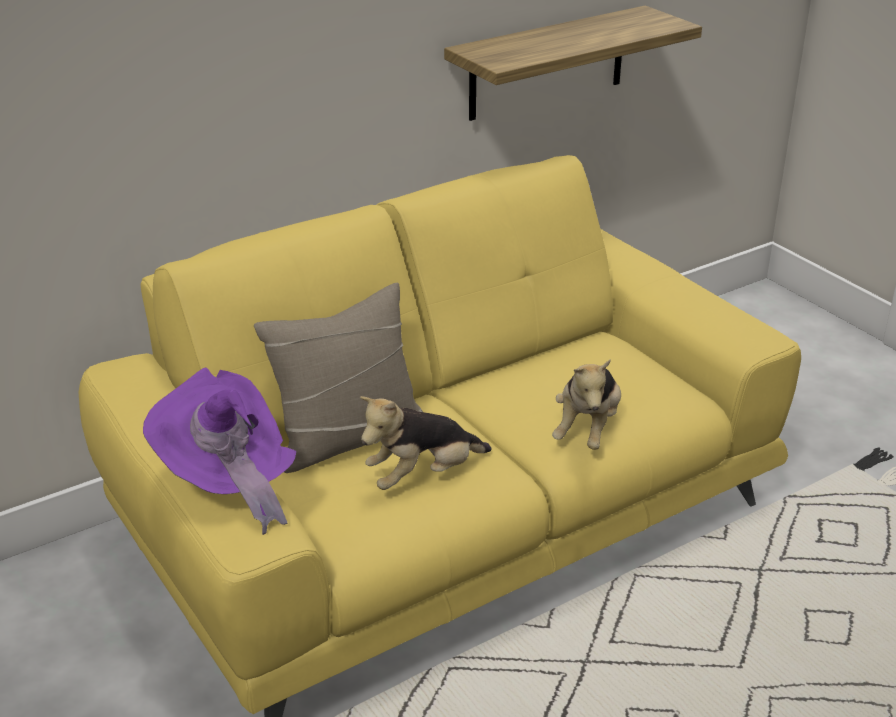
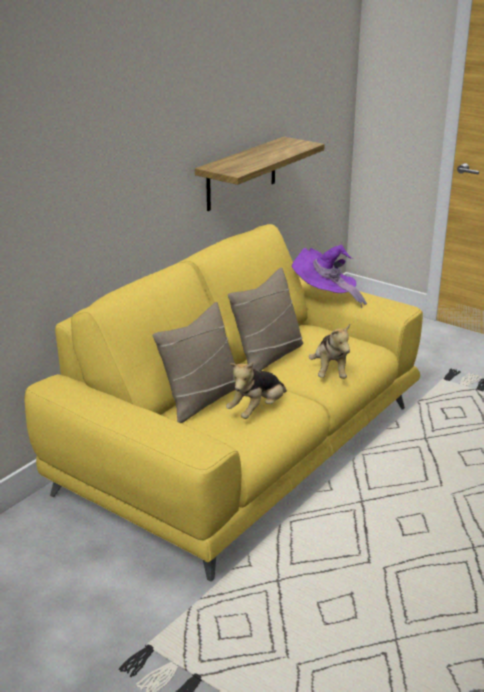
camera: 20 degrees left, 5 degrees down
purple hat [143,368,296,535] -> purple hat moved to [292,245,367,308]
none -> beige pillow [228,267,303,371]

